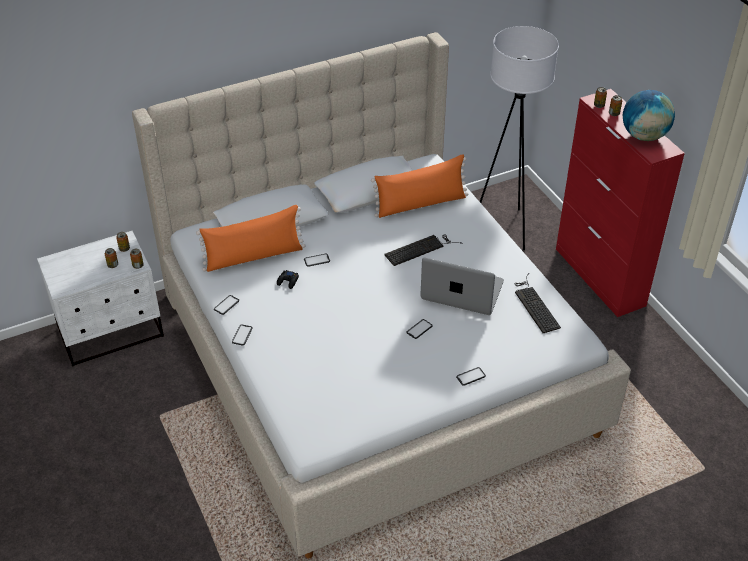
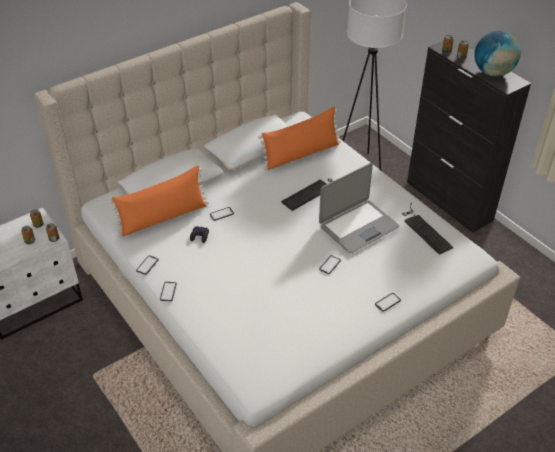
camera: 10 degrees left, 0 degrees up
laptop [420,258,504,315] -> laptop turned 135 degrees clockwise [319,163,399,253]
red cabinet [556,89,685,317] -> black cabinet [407,39,531,233]

